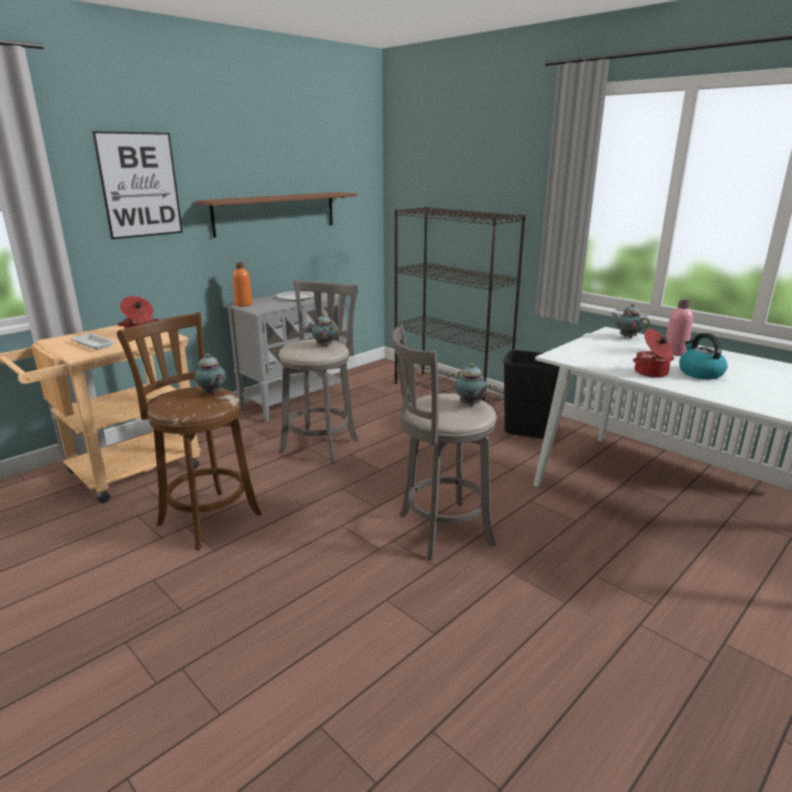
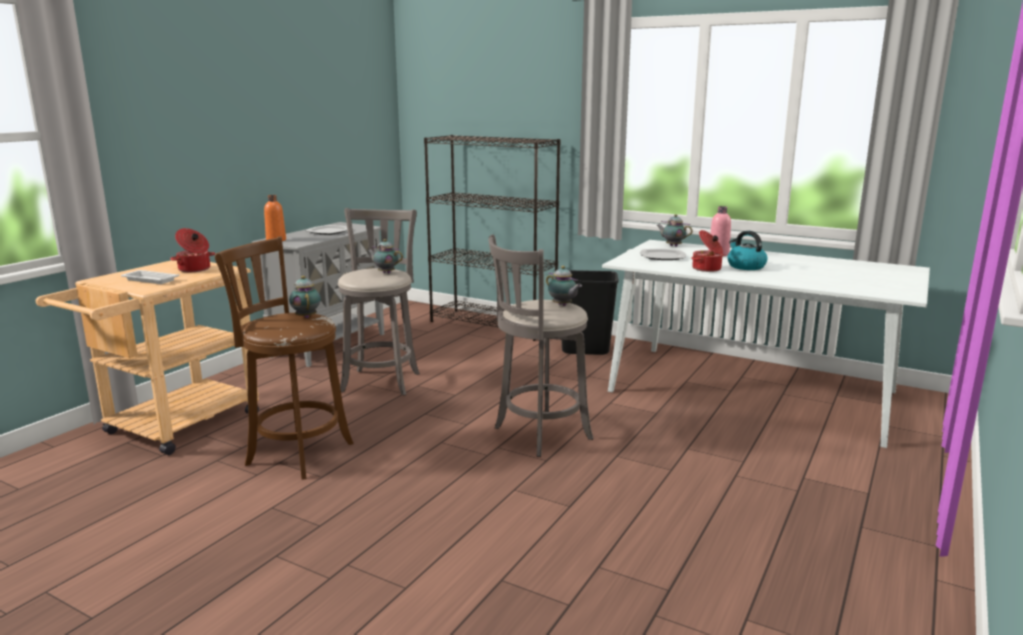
camera: 15 degrees left, 5 degrees down
picture [92,131,183,239] -> none
teapot [195,354,226,395] -> teapot turned 150 degrees counterclockwise [289,276,321,318]
brown shelf [196,192,357,238] -> none
none -> plate [640,249,686,260]

